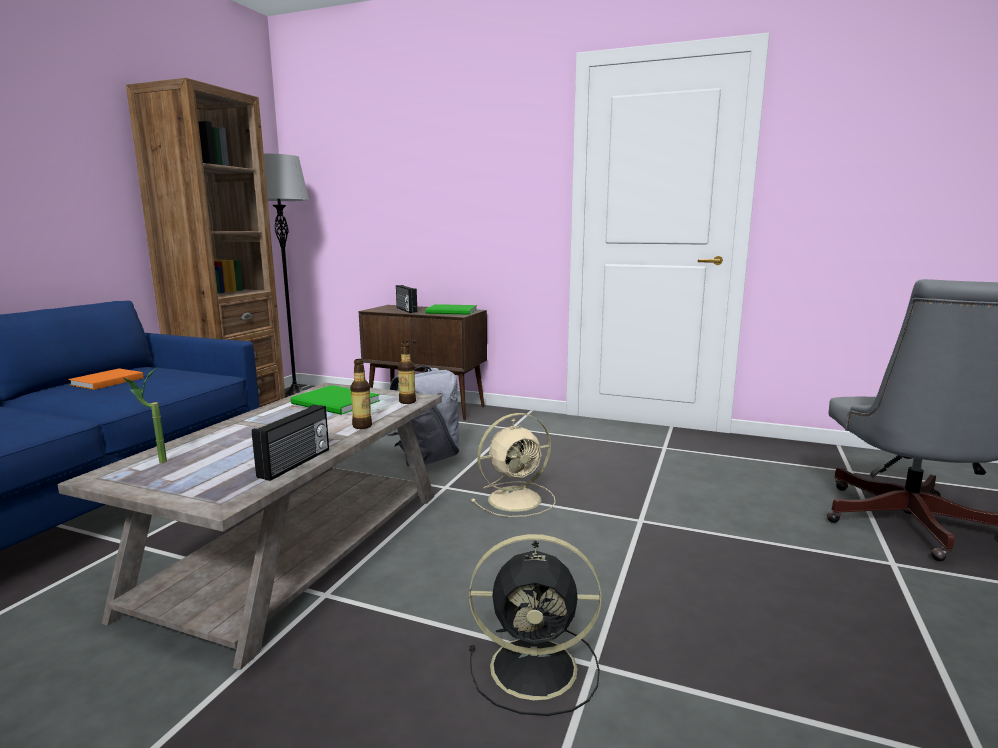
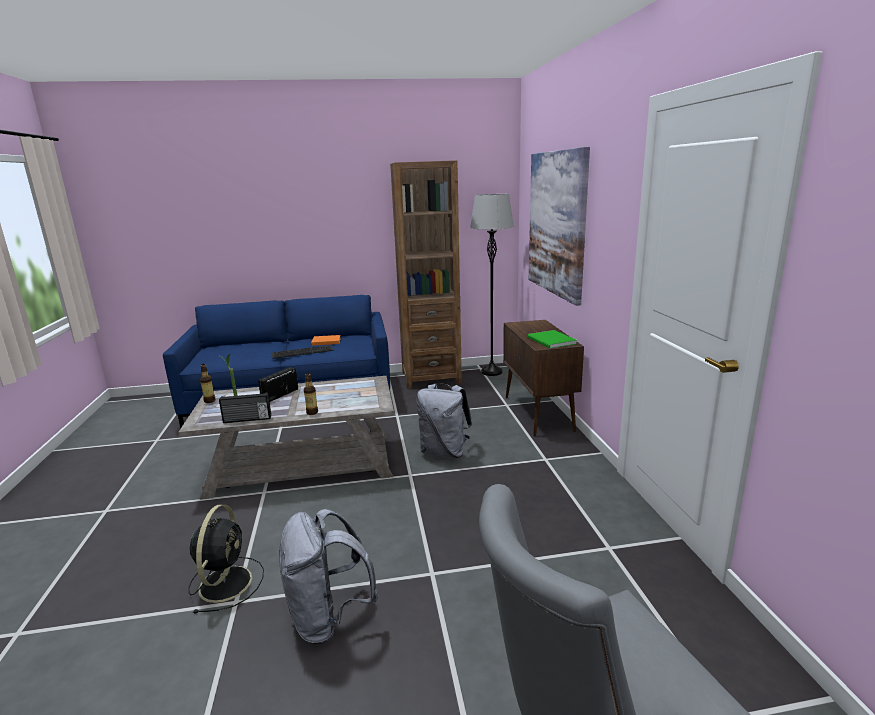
camera: 60 degrees right, 5 degrees up
green book [290,385,380,415] -> none
radio [396,285,417,313] -> radio moved to [258,367,298,402]
bottle [398,342,416,404] -> bottle moved to [200,364,216,403]
black fan [469,534,601,716] -> black fan turned 150 degrees counterclockwise [188,505,264,614]
beige fan [471,413,555,517] -> none
none -> keyboard [272,345,334,359]
none -> grey backpack [279,509,378,644]
none -> picture [529,147,590,306]

